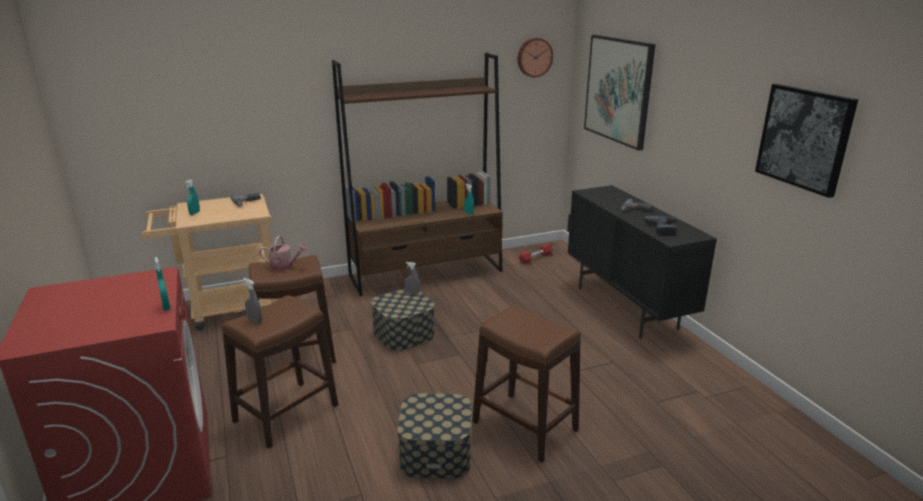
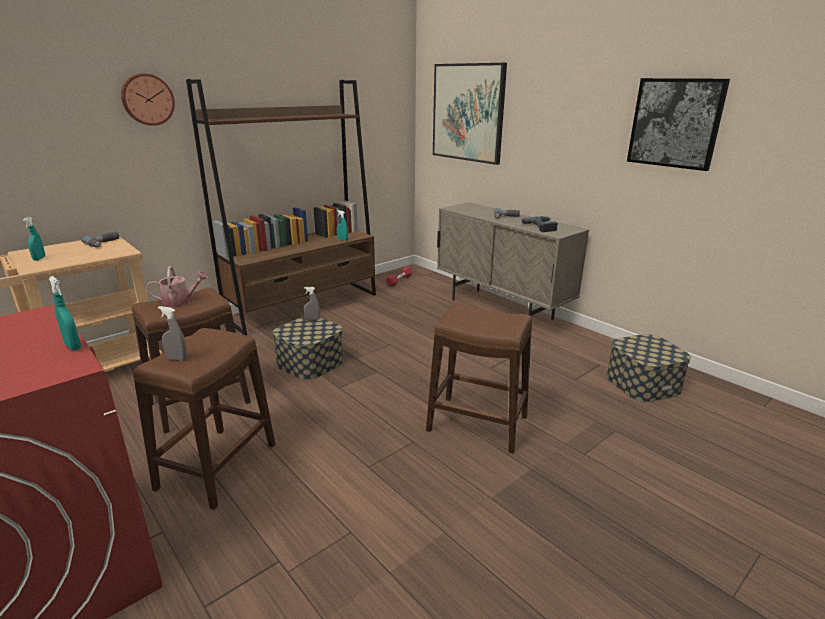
camera: 20 degrees left, 0 degrees up
storage box [397,393,472,479] -> storage box moved to [606,334,691,402]
wall clock [518,38,553,77] -> wall clock moved to [121,74,175,126]
black cabinet [567,185,717,339] -> beige cabinet [437,202,589,320]

